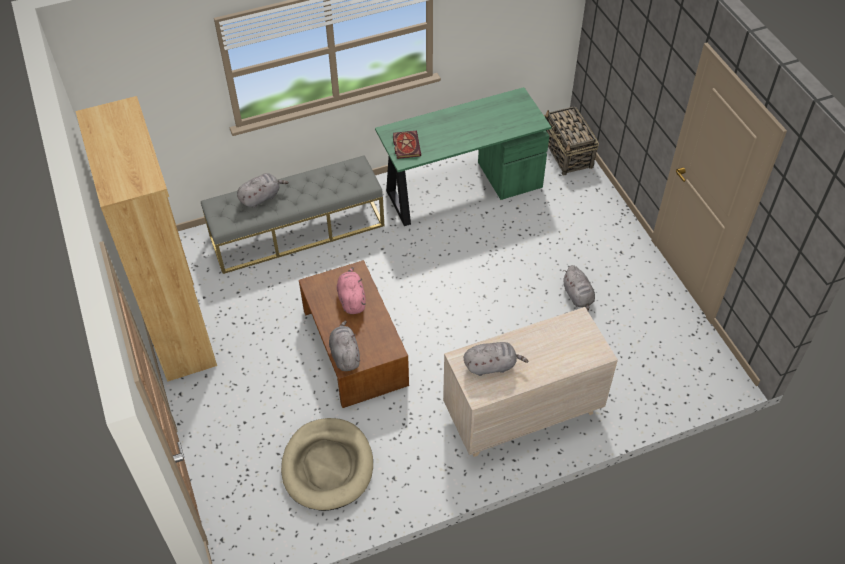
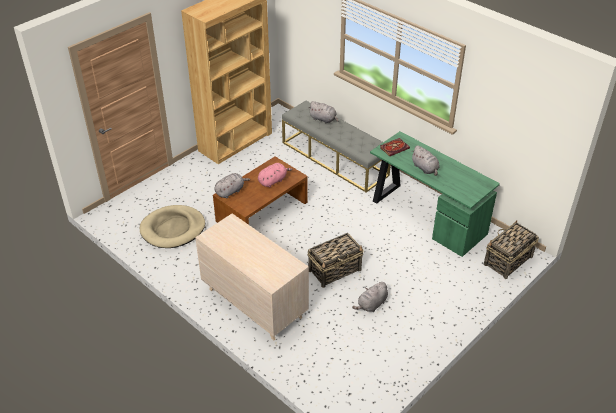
camera: 65 degrees right, 10 degrees down
grey plush toy [464,342,529,376] -> grey plush toy moved to [411,145,440,176]
none -> basket [307,233,364,288]

